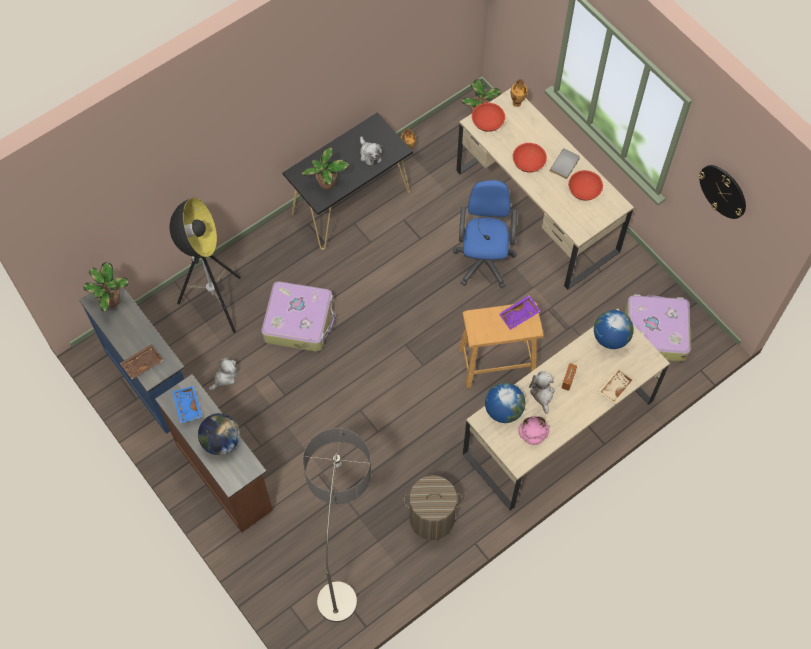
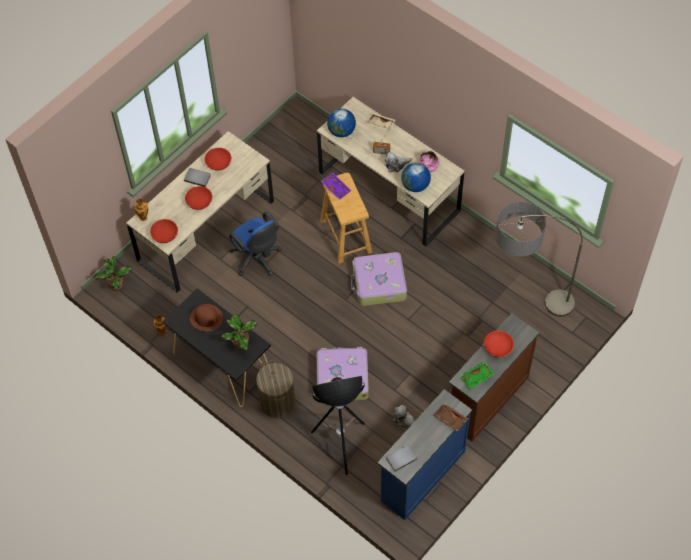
camera: 100 degrees left, 5 degrees down
potted plant [83,262,129,312] -> grey book [386,445,417,472]
blue tray [172,386,202,423] -> green tray [460,361,495,389]
globe [198,413,240,455] -> red bowl [484,331,514,357]
plush toy [360,136,383,166] -> brown hat [190,304,223,331]
laundry basket [404,475,463,540] -> laundry basket moved to [256,360,295,418]
blue office chair [453,179,517,288] -> blue office chair turned 120 degrees counterclockwise [229,212,282,276]
suitcase [625,294,691,362] -> suitcase moved to [351,252,407,306]
wall clock [699,165,746,219] -> none

